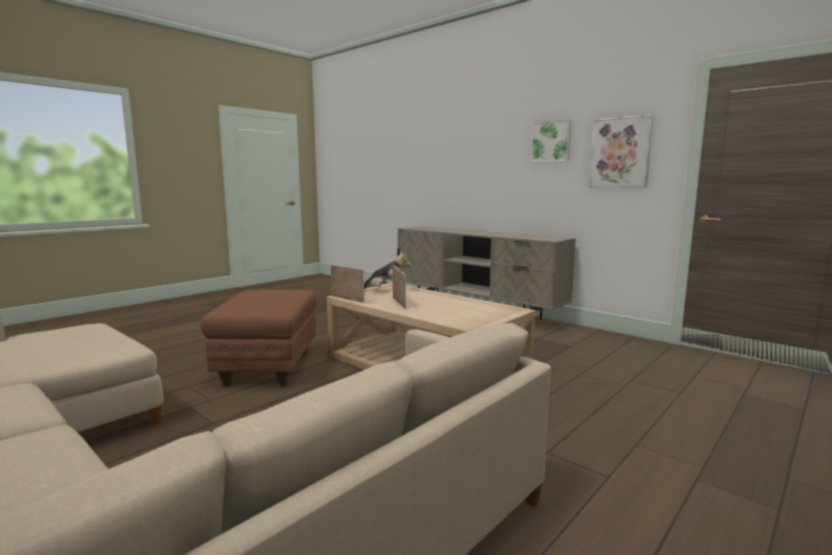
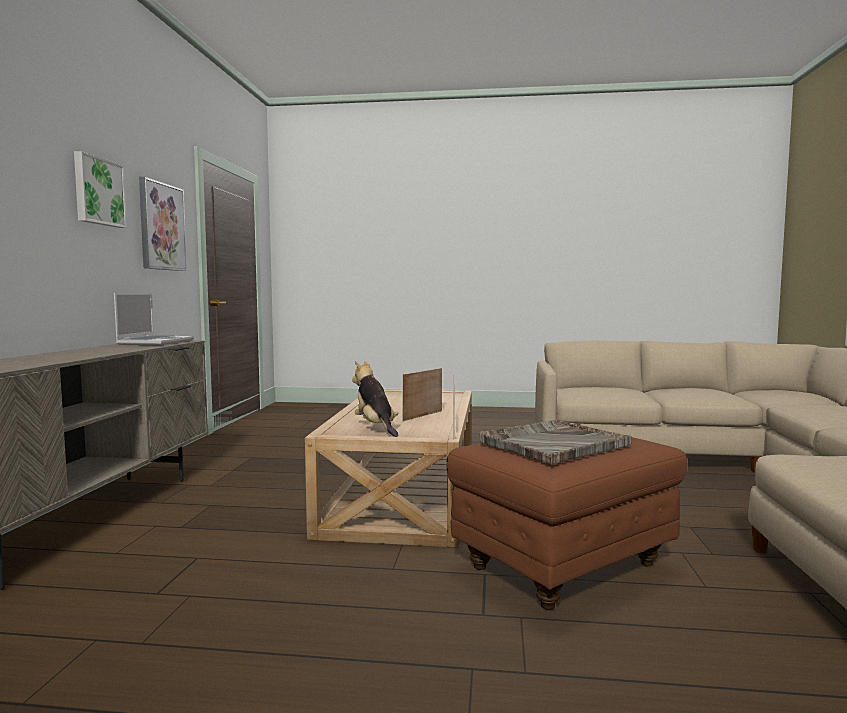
camera: 125 degrees left, 5 degrees down
none -> laptop [114,293,194,345]
none -> grey tray [479,420,632,464]

